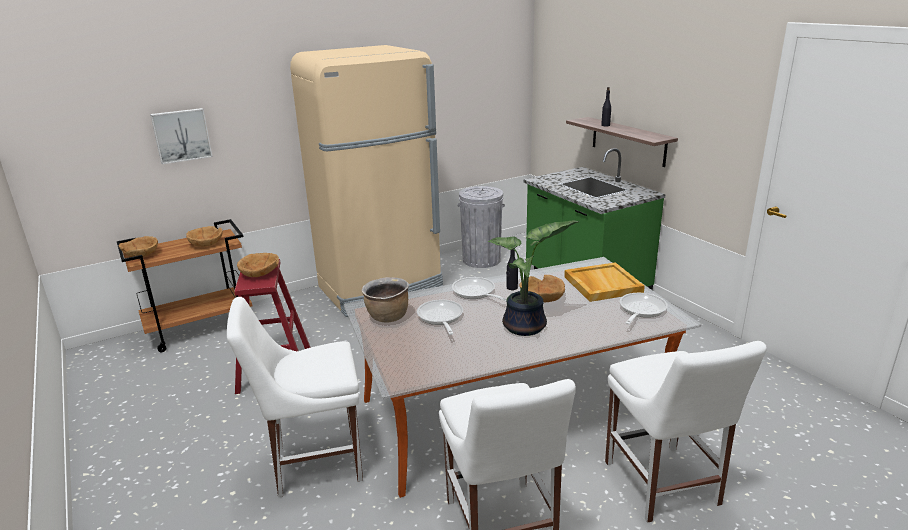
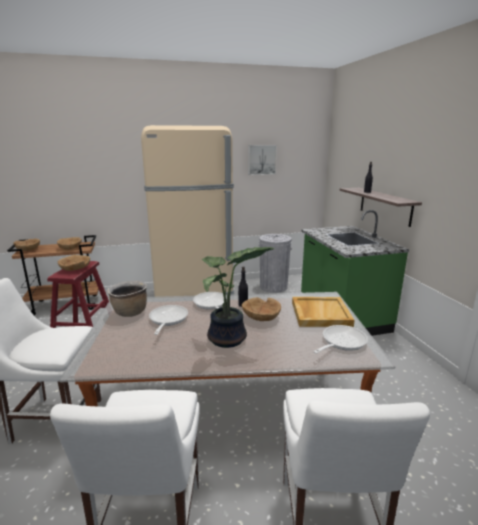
camera: 15 degrees right, 5 degrees down
picture [150,108,213,164] -> picture moved to [248,145,277,175]

